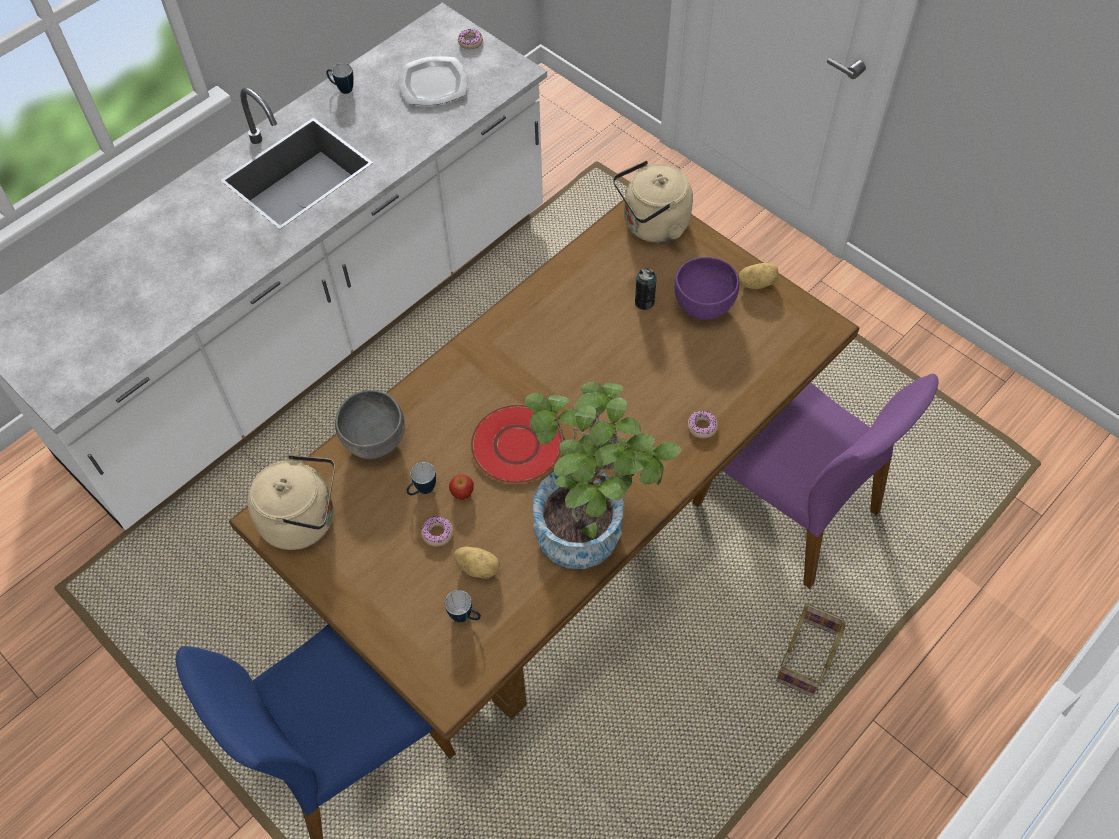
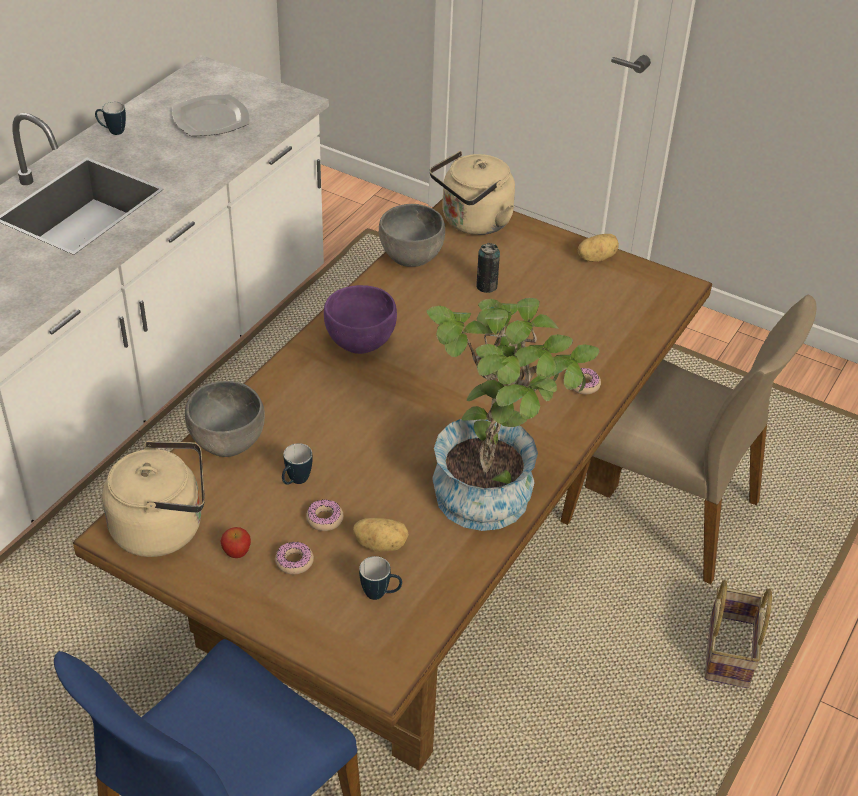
camera: 15 degrees left, 15 degrees down
apple [449,474,474,500] -> apple moved to [220,527,251,558]
donut [458,29,483,49] -> donut moved to [275,542,314,574]
red plate [471,405,563,484] -> none
purple bowl [674,257,739,320] -> purple bowl moved to [324,285,397,354]
purple chair [692,373,939,589] -> beige chair [560,295,816,584]
none -> grey bowl [379,204,445,267]

